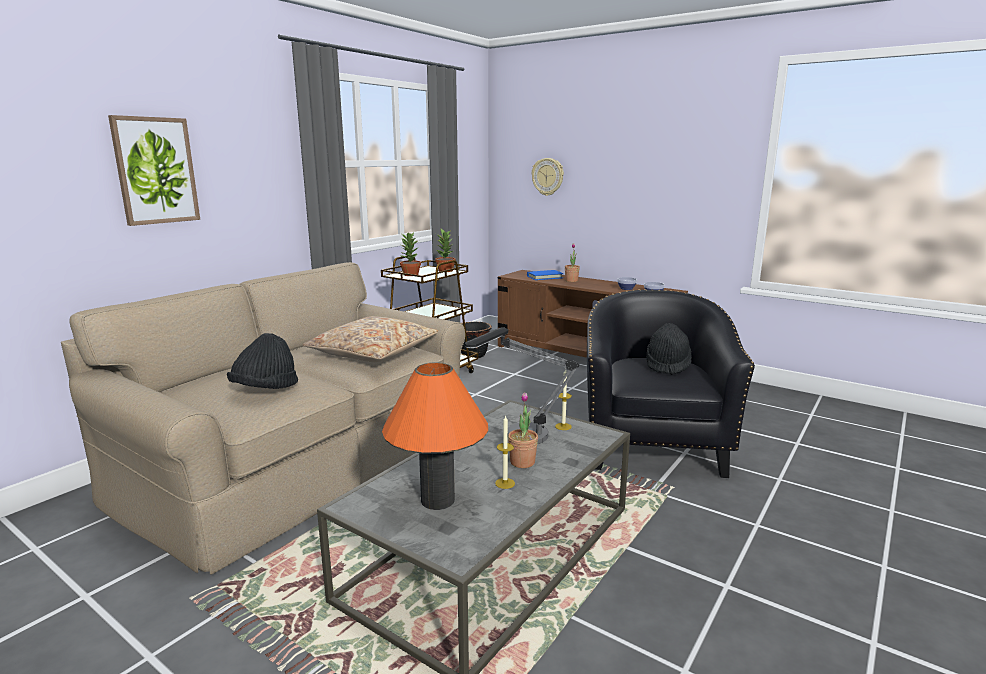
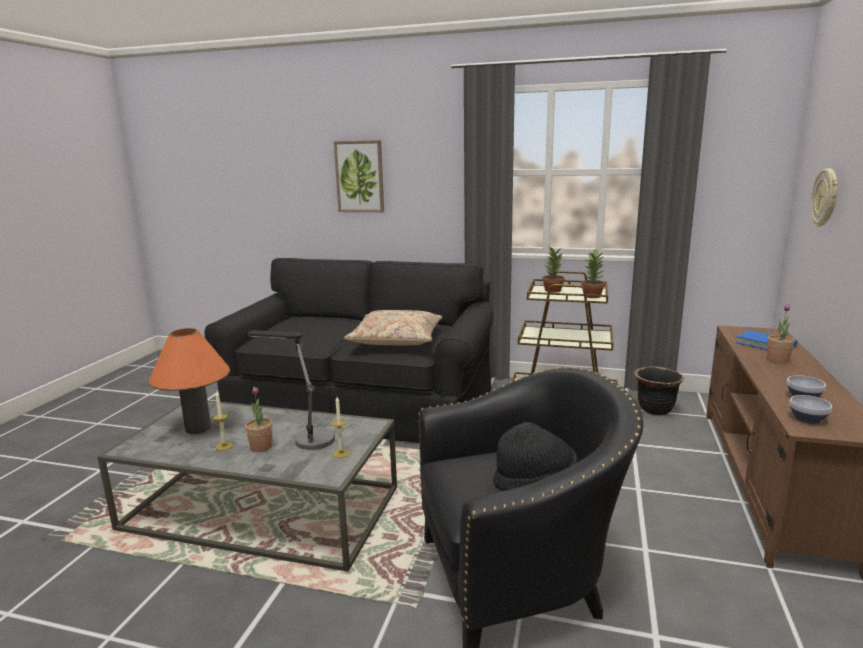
camera: 70 degrees right, 0 degrees up
beige sofa [61,262,465,575] -> black sofa [204,258,493,443]
black hat [227,333,298,389] -> none

